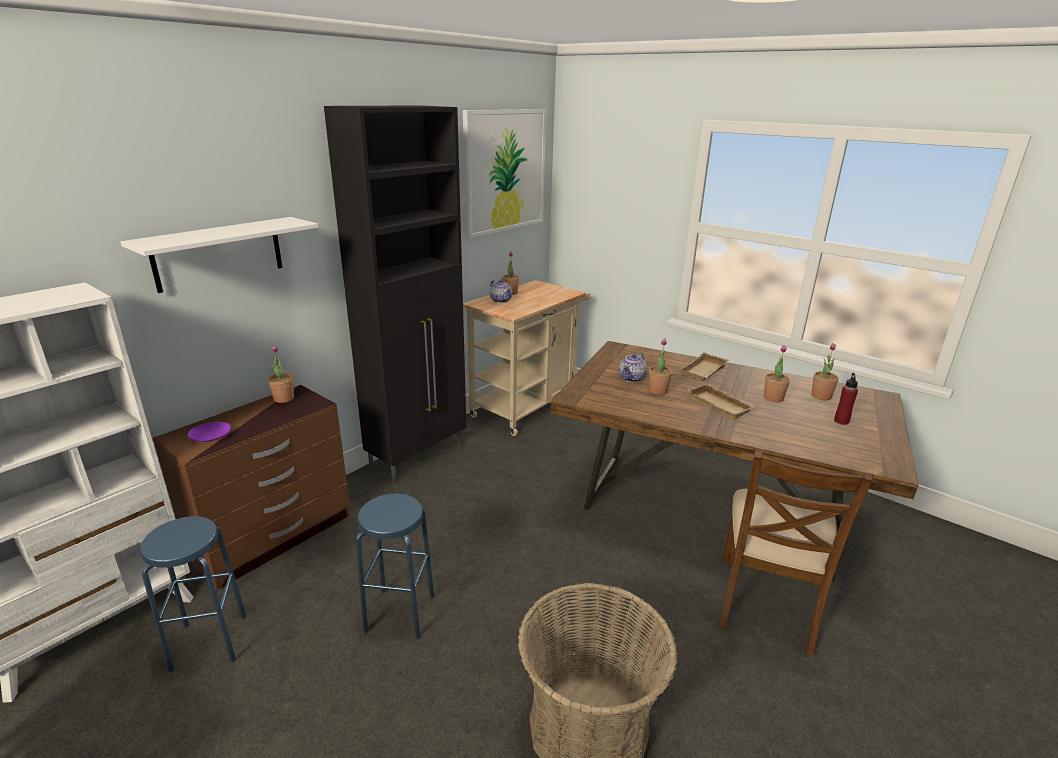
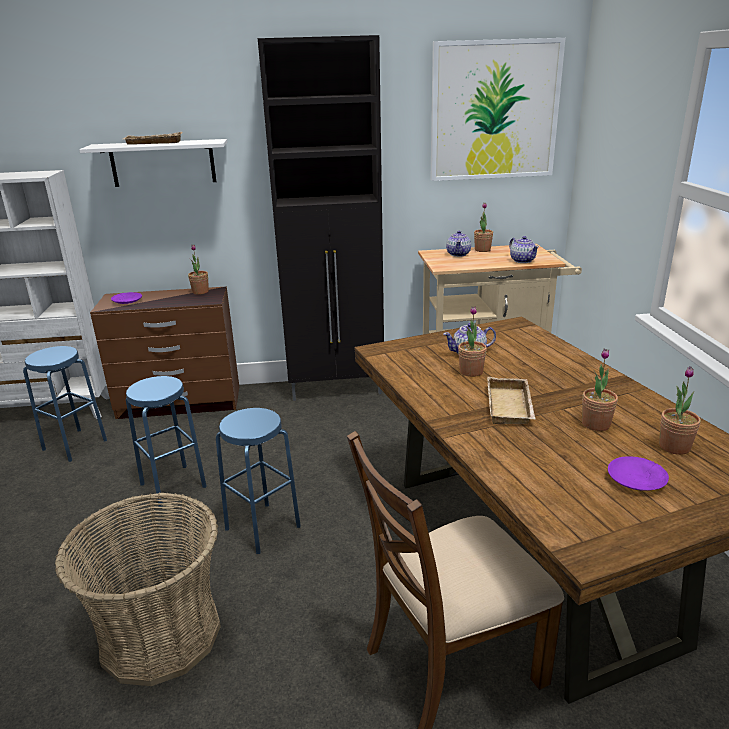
camera: 45 degrees right, 0 degrees up
beige tray [681,352,729,381] -> beige tray moved to [123,132,183,145]
red bottle [834,373,858,425] -> purple plate [608,456,669,491]
none -> blue stool [216,408,301,554]
none -> teapot [509,236,539,263]

